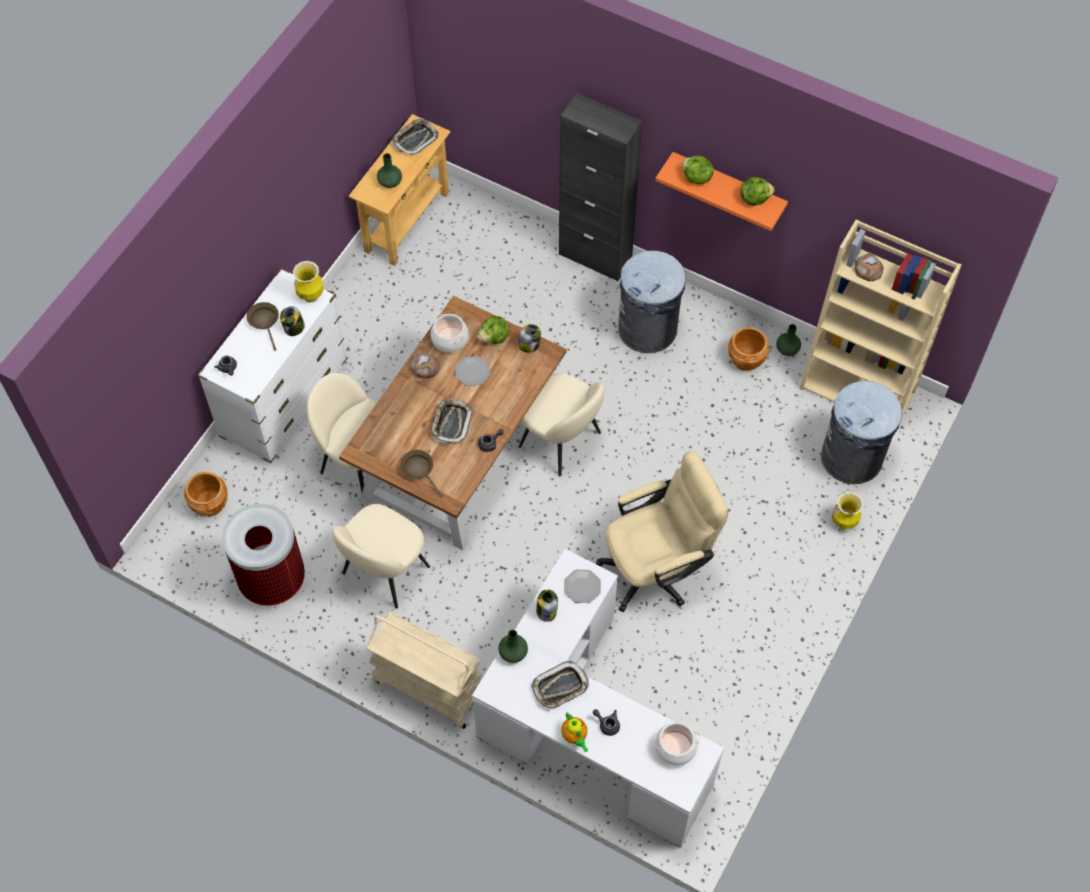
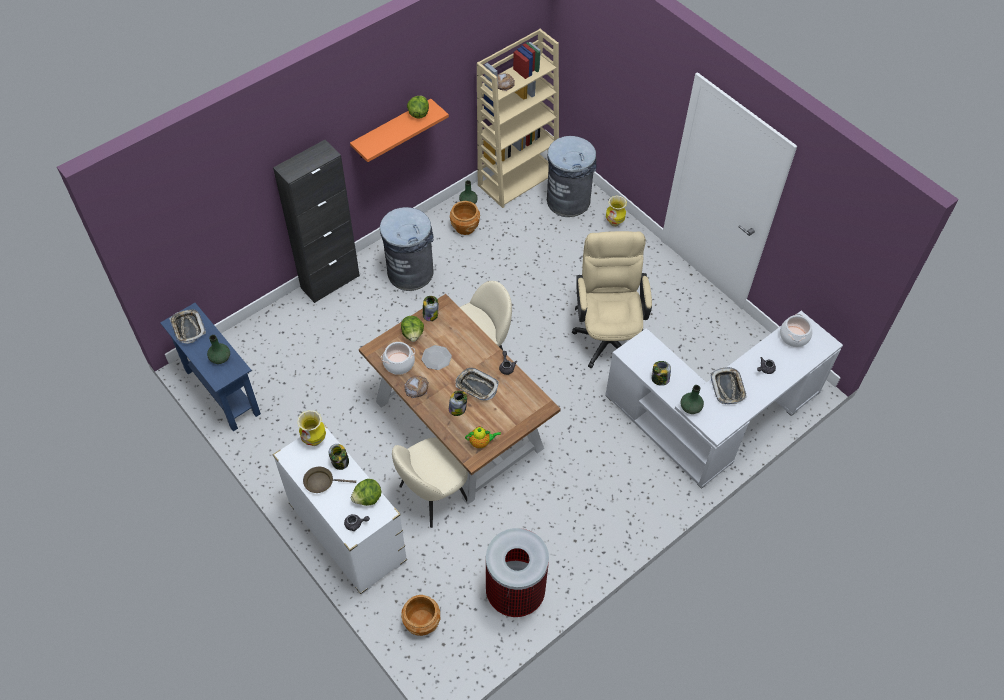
camera: 70 degrees left, 5 degrees down
beige chair [332,504,430,609] -> none
beige console table [349,114,450,266] -> blue console table [160,303,261,432]
beige cart [366,612,482,729] -> none
brown frying pan [400,450,443,497] -> none
teapot [561,713,588,752] -> teapot moved to [465,426,501,448]
plate [564,570,601,603] -> none
lettuce [682,156,714,184] -> lettuce moved to [351,479,381,506]
none -> jar [449,391,467,416]

